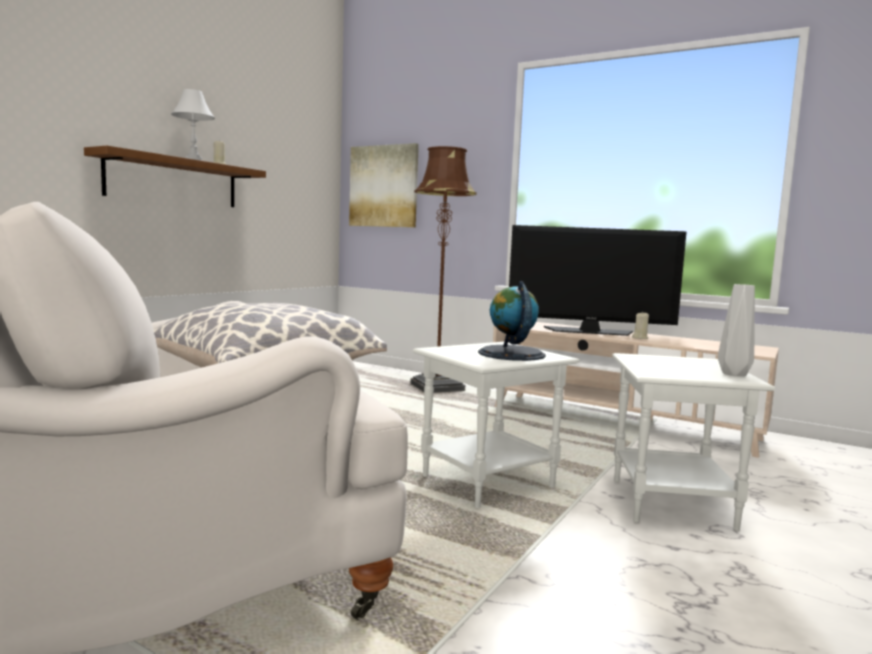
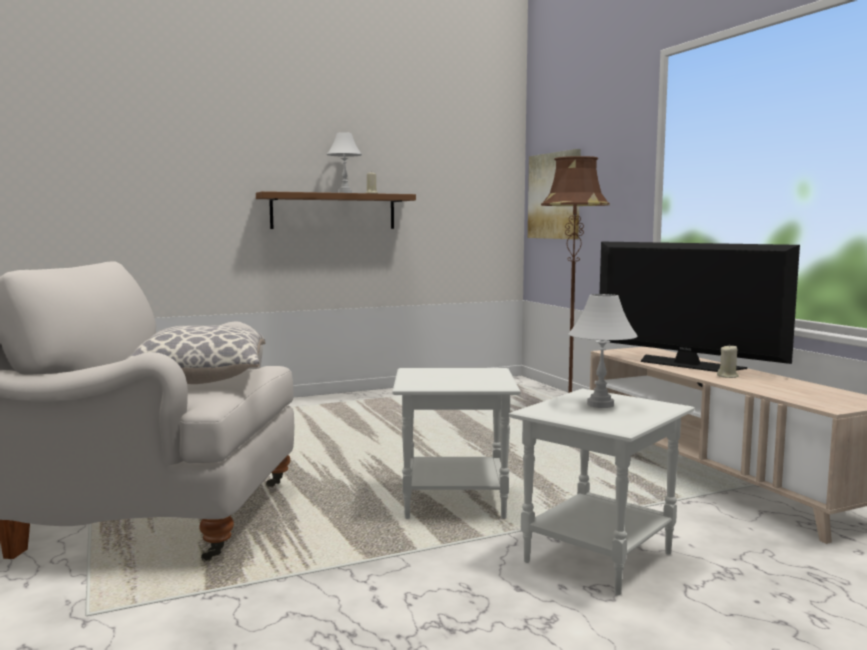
camera: 35 degrees right, 0 degrees up
globe [478,281,546,361] -> none
grey vase [718,284,755,376] -> none
none -> white table lamp [569,294,638,408]

